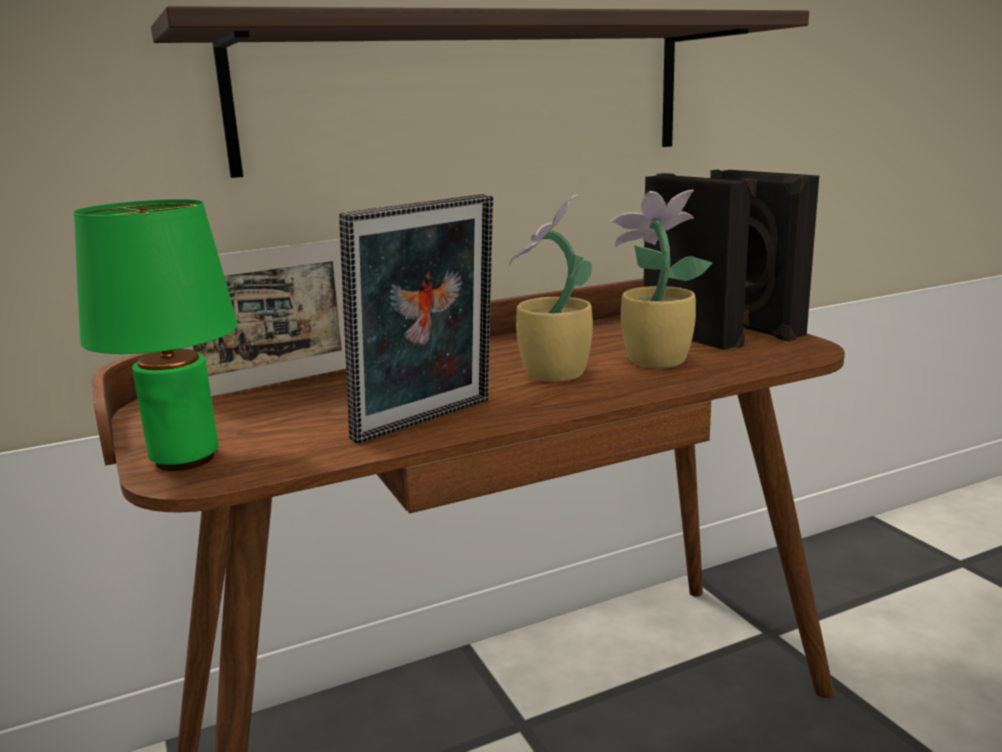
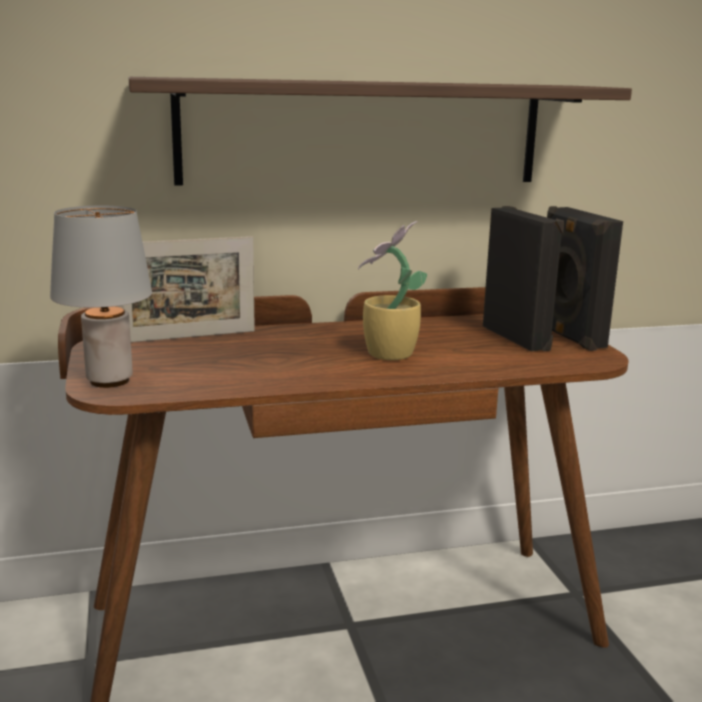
camera: 10 degrees right, 0 degrees up
green table lamp [73,199,237,471] -> grey table lamp [50,206,152,388]
picture frame [339,194,493,444] -> none
potted plant [610,189,712,368] -> none

